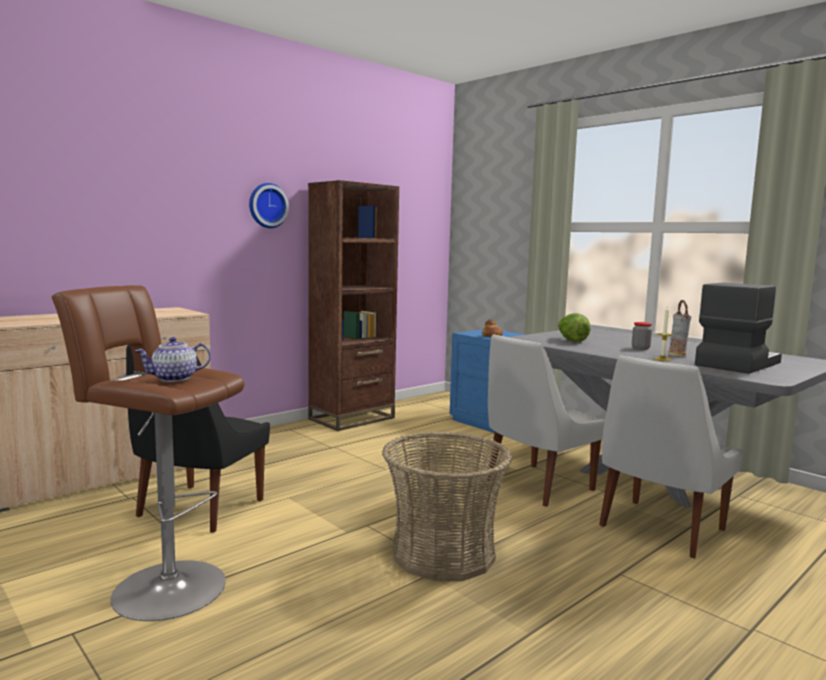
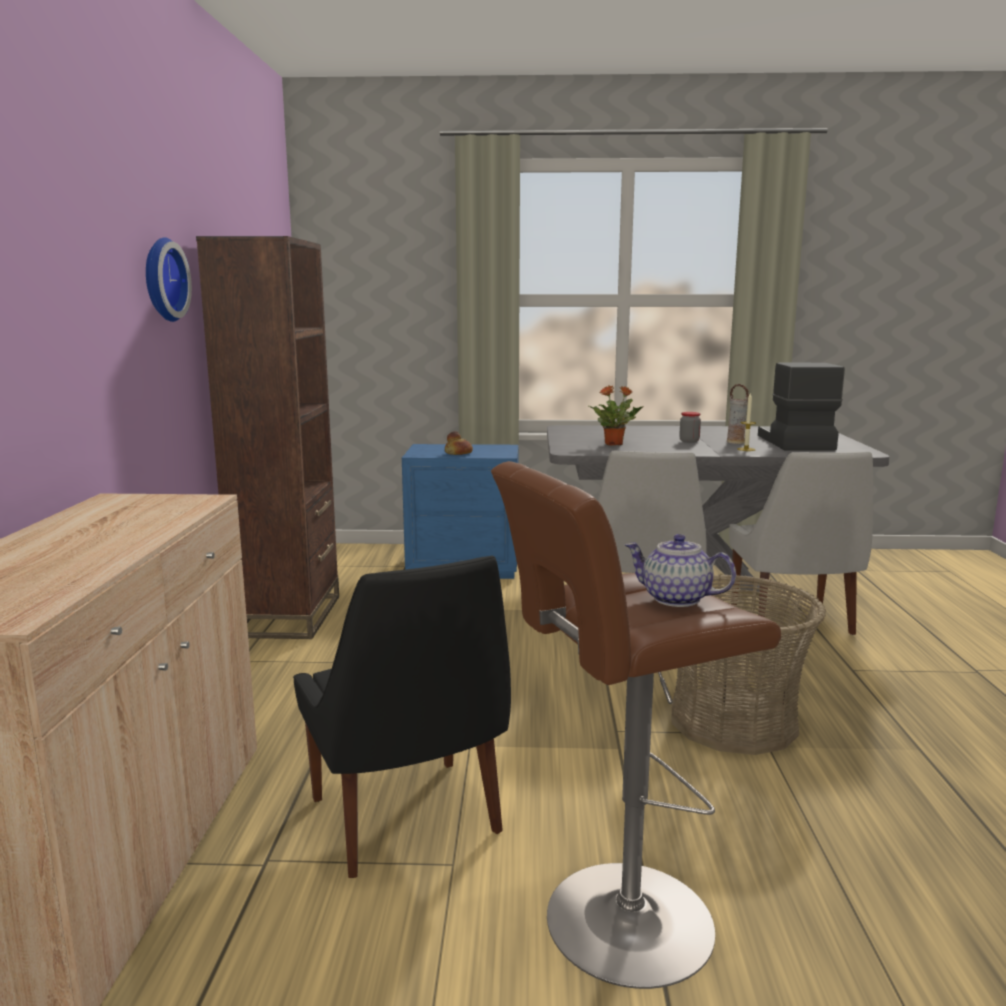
camera: 45 degrees left, 5 degrees up
teapot [135,337,211,382] -> teapot turned 105 degrees clockwise [624,534,736,607]
lettuce [558,313,591,342] -> potted plant [588,385,644,445]

